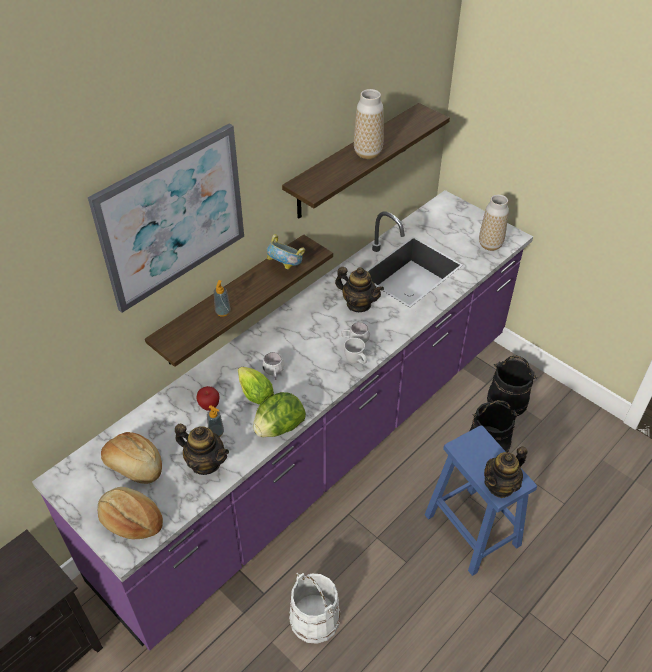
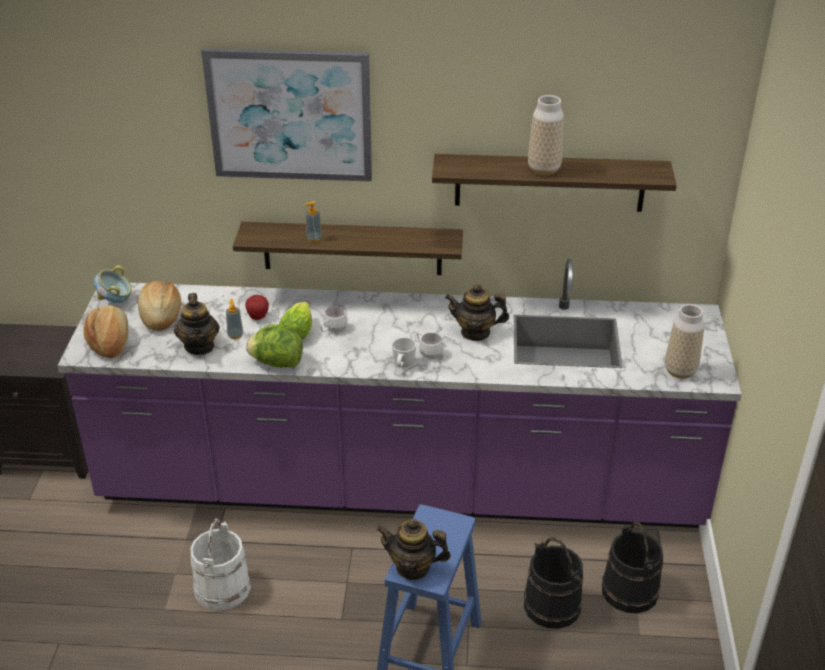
camera: 50 degrees right, 10 degrees down
bowl [267,234,305,269] -> bowl moved to [93,265,132,303]
teapot [335,267,384,312] -> teapot turned 105 degrees clockwise [445,284,509,341]

